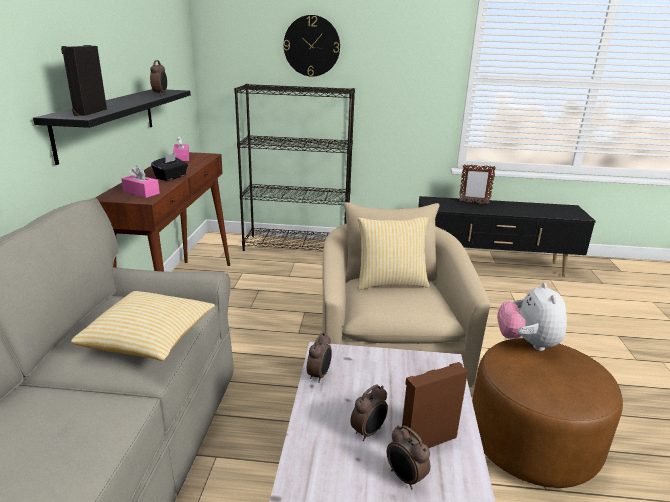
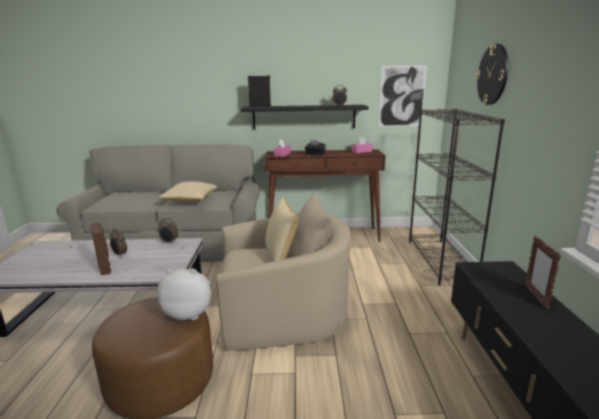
camera: 85 degrees right, 5 degrees down
alarm clock [387,425,430,489] -> none
none -> picture [379,65,427,127]

